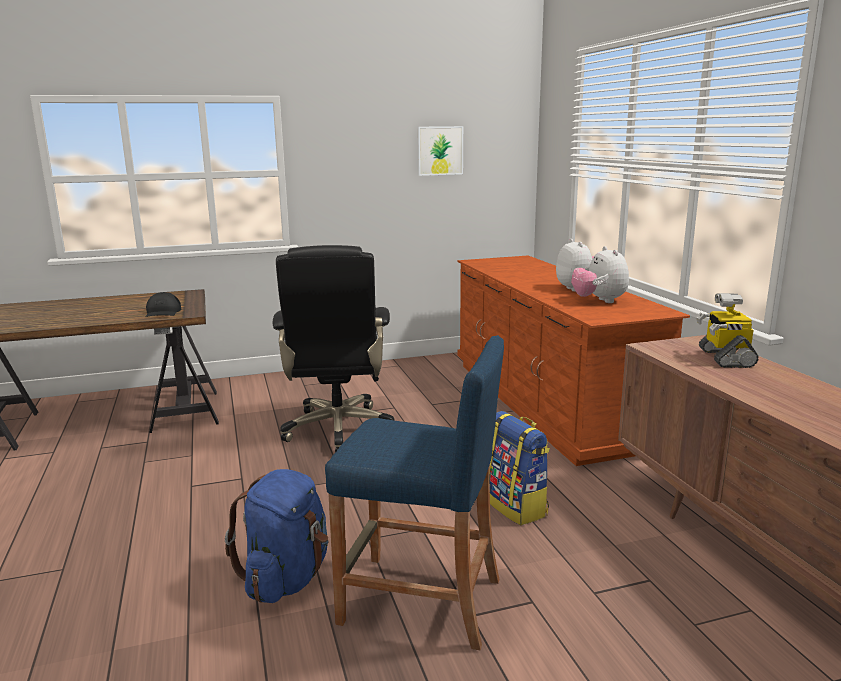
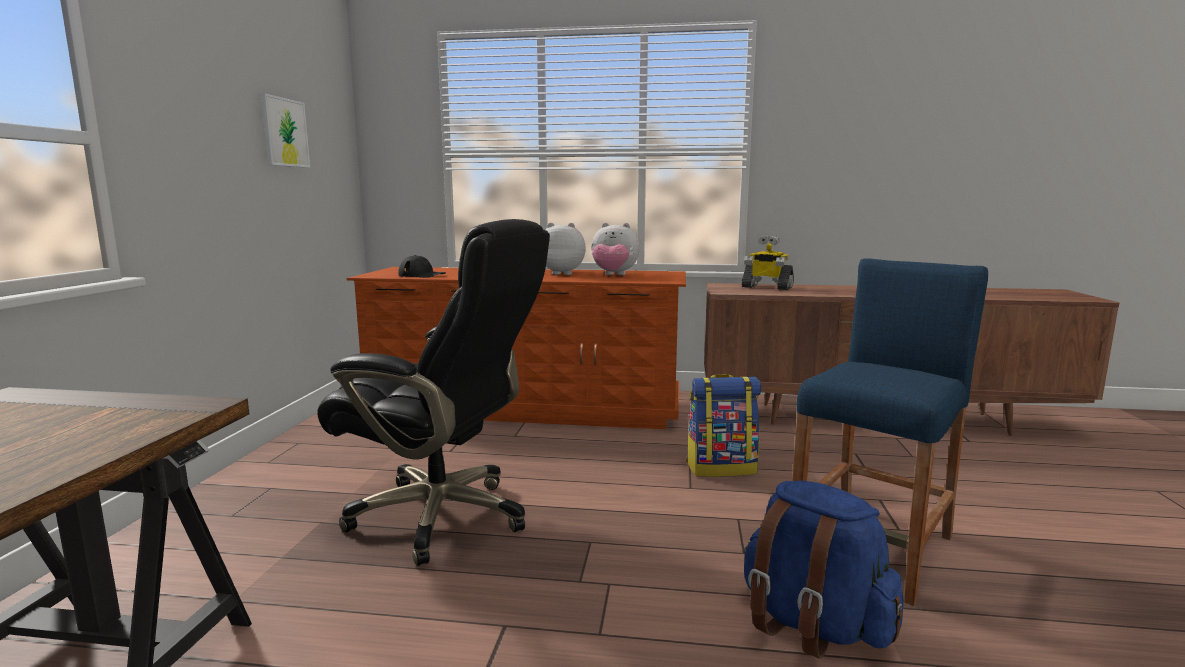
camera: 65 degrees left, 5 degrees down
black cap [145,292,181,317] -> black cap moved to [398,255,446,277]

